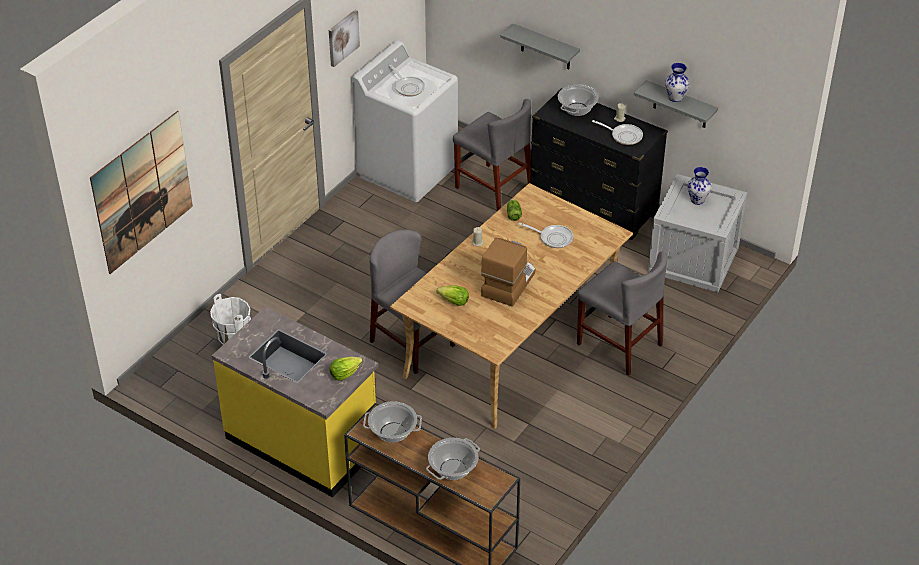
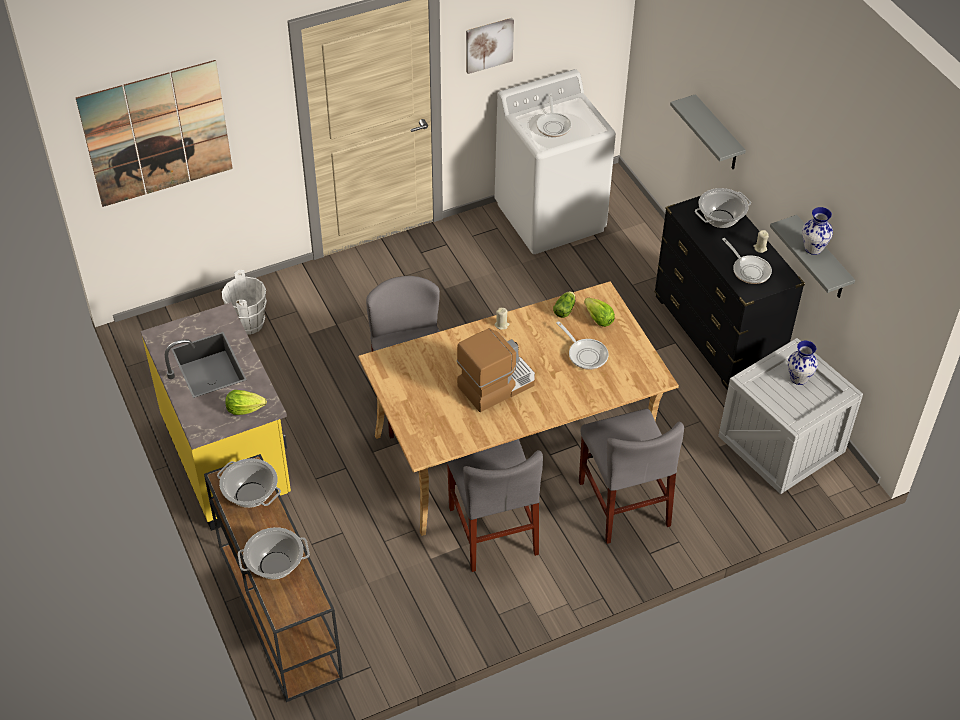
camera: 30 degrees right, 5 degrees up
lettuce [437,286,469,306] -> lettuce moved to [584,298,615,327]
grey chair [453,99,532,211] -> grey chair moved to [447,439,543,572]

